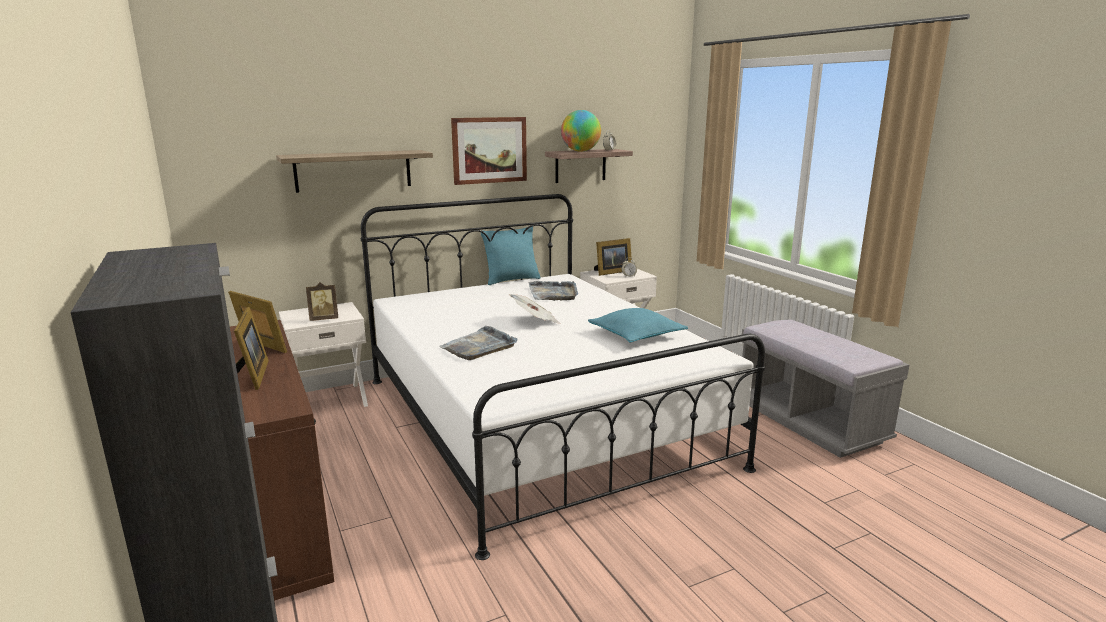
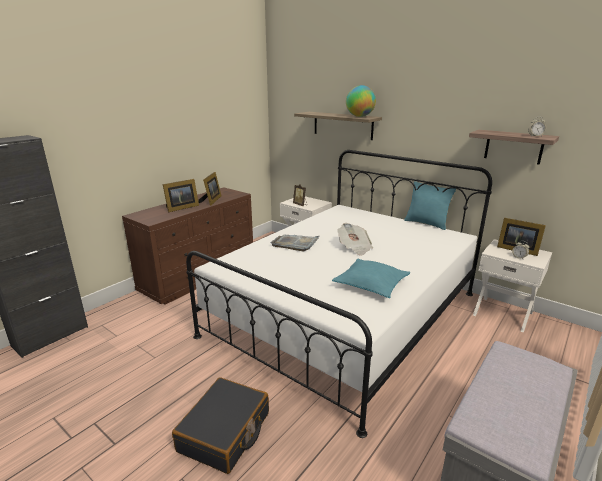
camera: 65 degrees right, 5 degrees up
picture [451,117,527,185] -> none
grey tray [529,281,578,301] -> none
globe [561,110,601,152] -> globe moved to [346,85,376,117]
none -> black suitcase [172,377,269,474]

